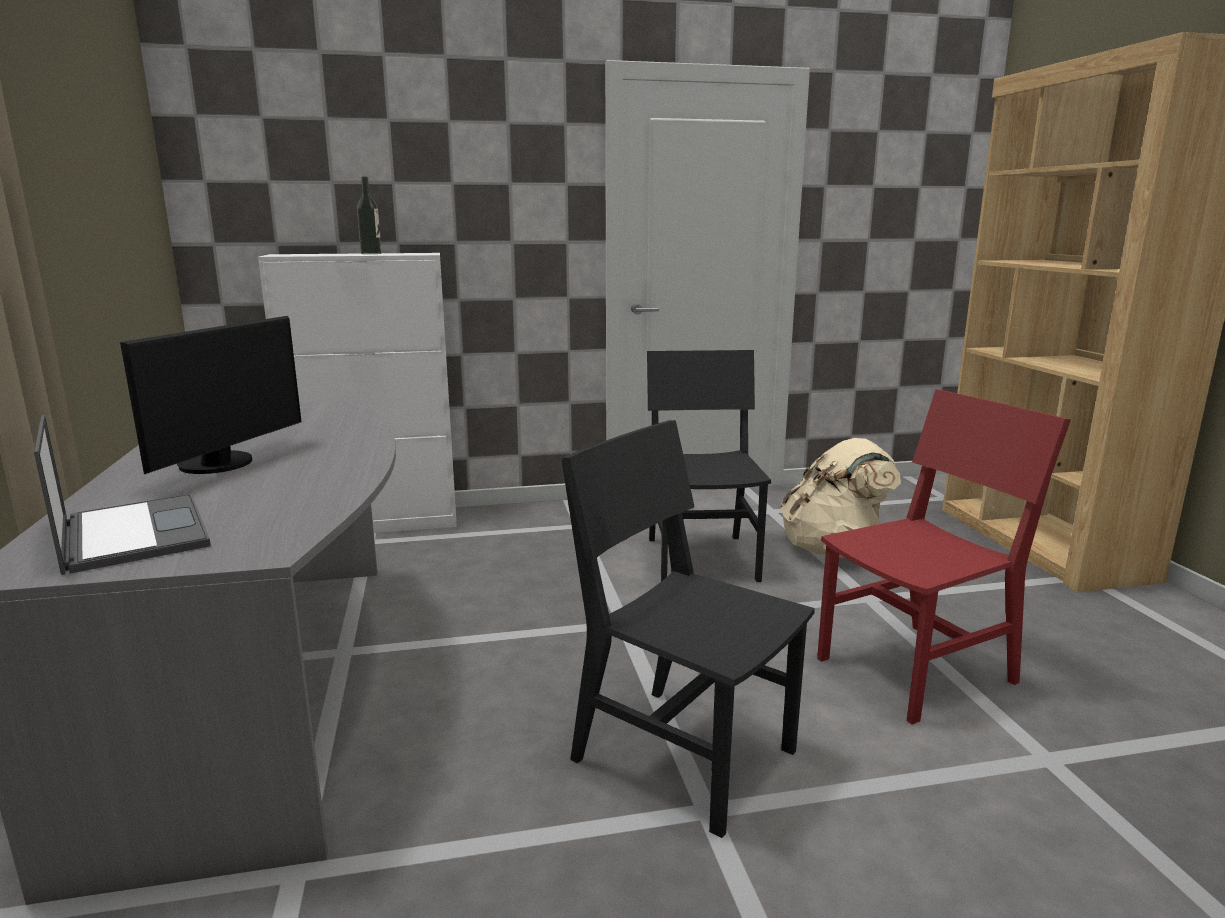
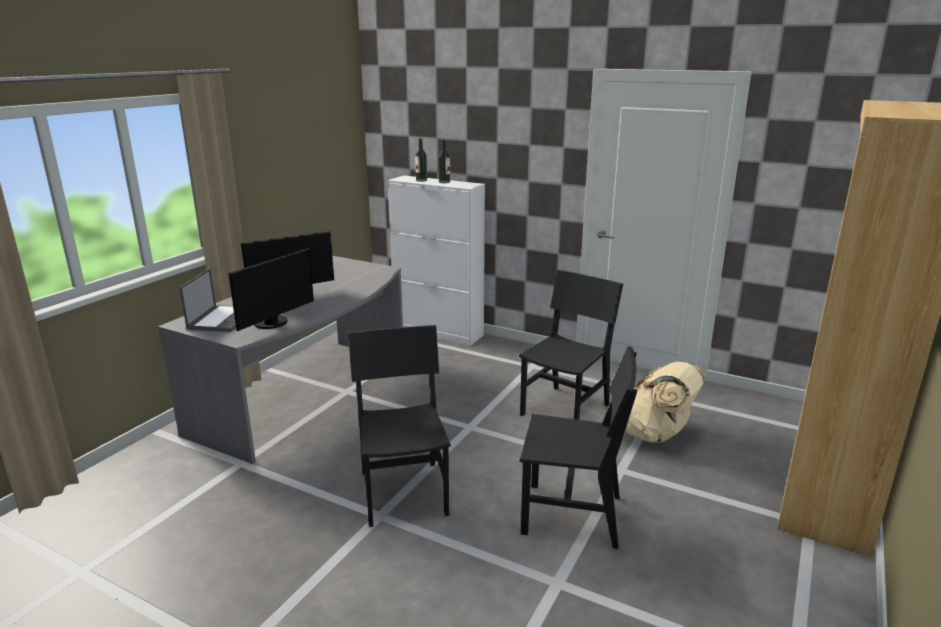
camera: 40 degrees right, 5 degrees up
red chair [817,389,1071,724] -> black chair [520,346,637,549]
none -> monitor [228,248,314,331]
none -> bottle [415,138,427,182]

